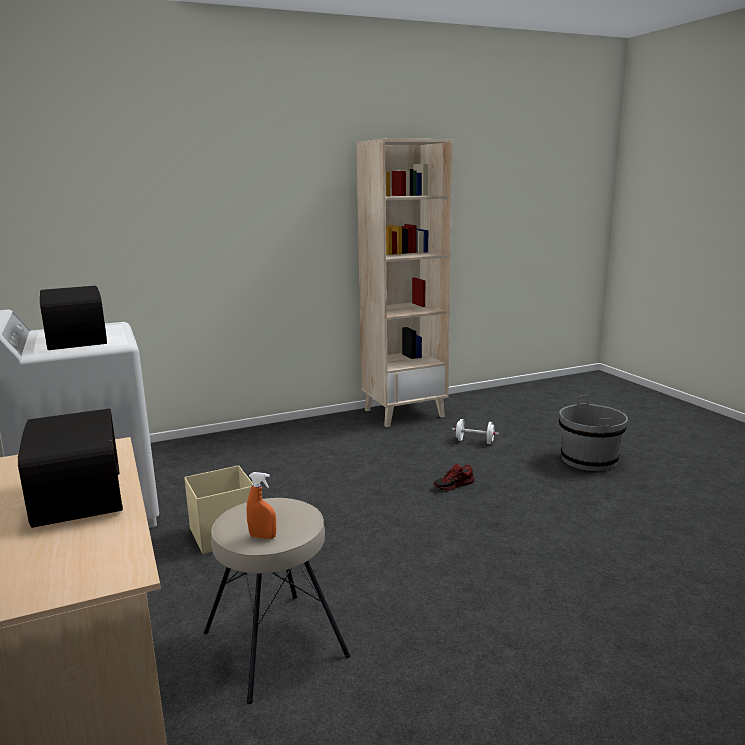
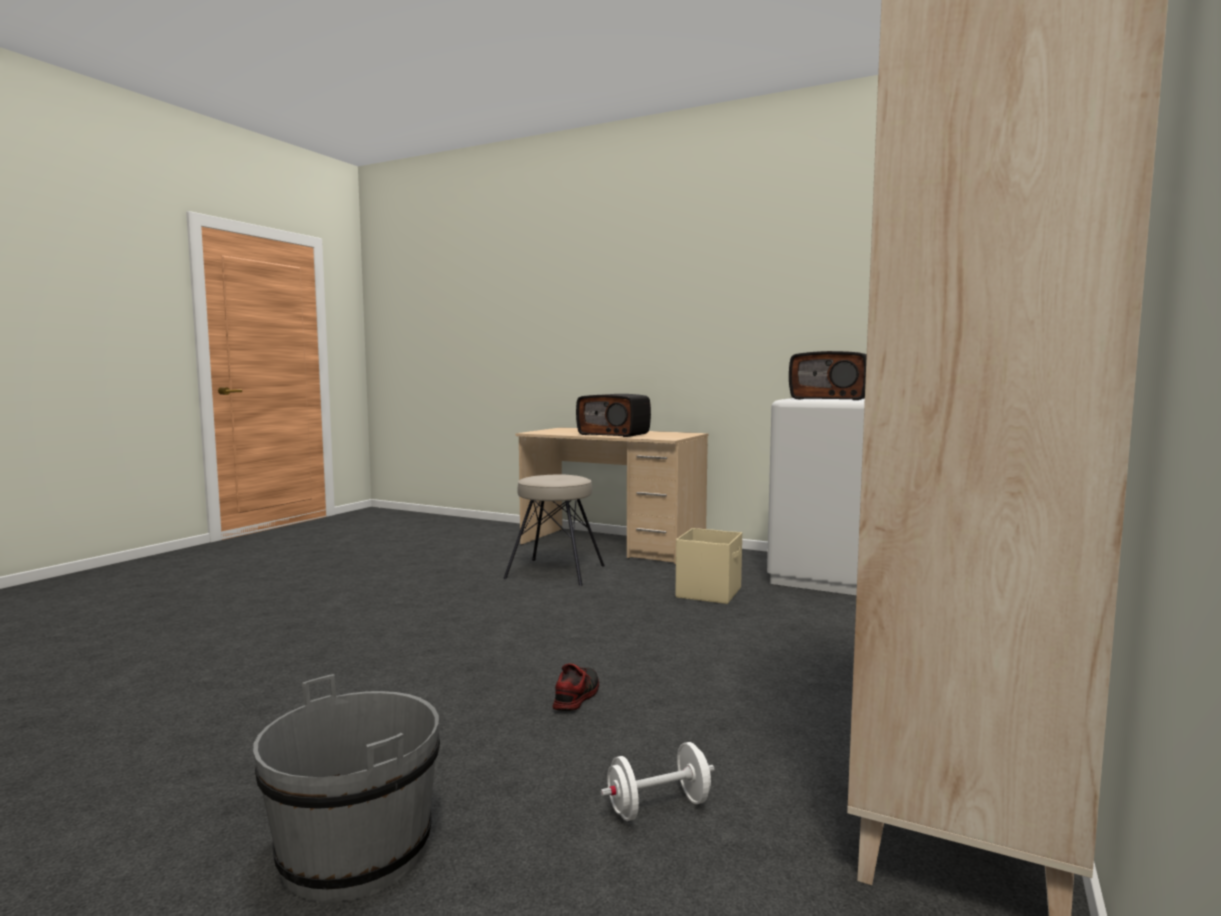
camera: 140 degrees right, 10 degrees down
orange spray bottle [247,472,276,539] -> none

